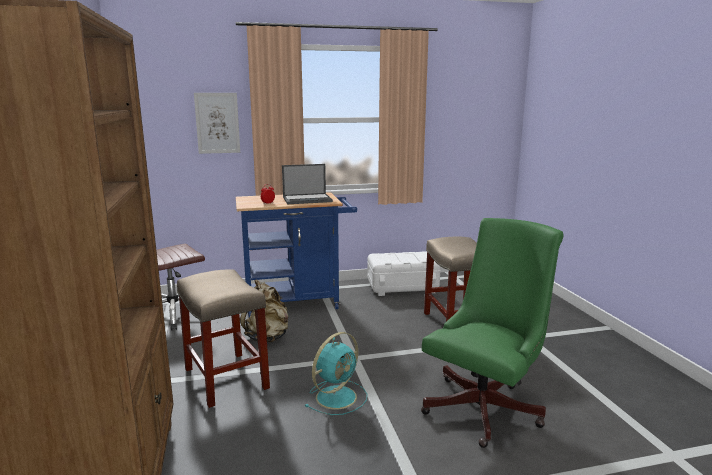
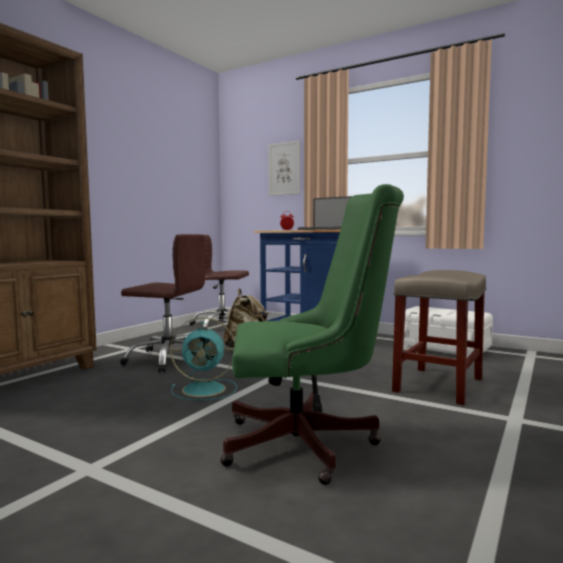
camera: 45 degrees right, 10 degrees down
beige stool [177,269,270,408] -> brown office chair [120,234,205,373]

